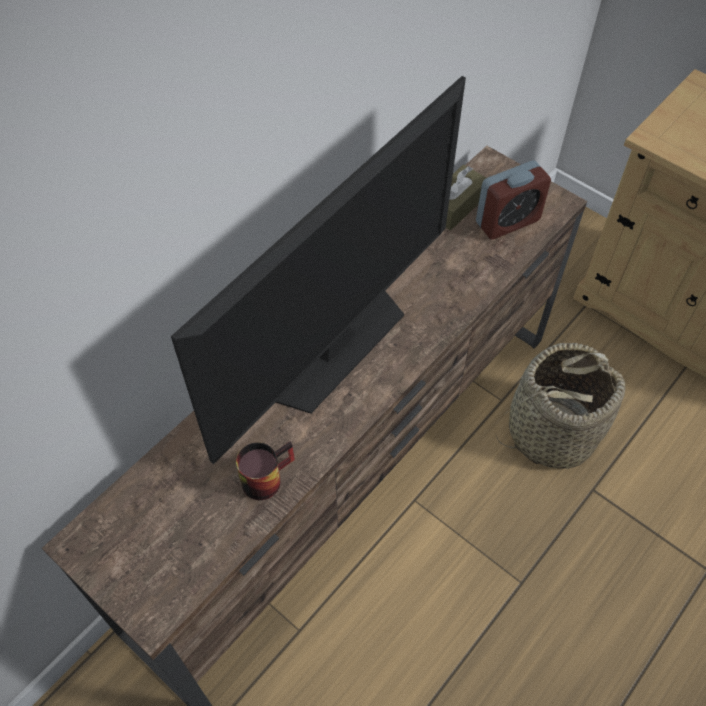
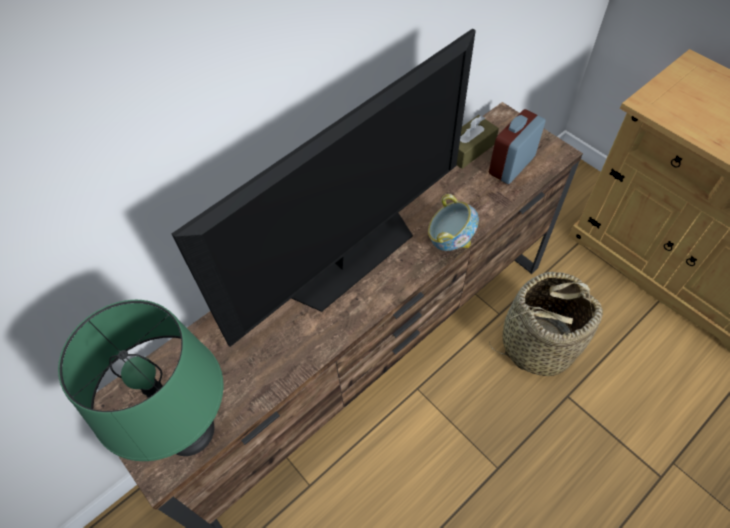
camera: 10 degrees right, 0 degrees up
mug [236,442,295,500] -> none
alarm clock [476,160,551,240] -> alarm clock turned 150 degrees clockwise [489,109,546,184]
none -> green table lamp [58,300,223,461]
none -> bowl [428,194,479,251]

